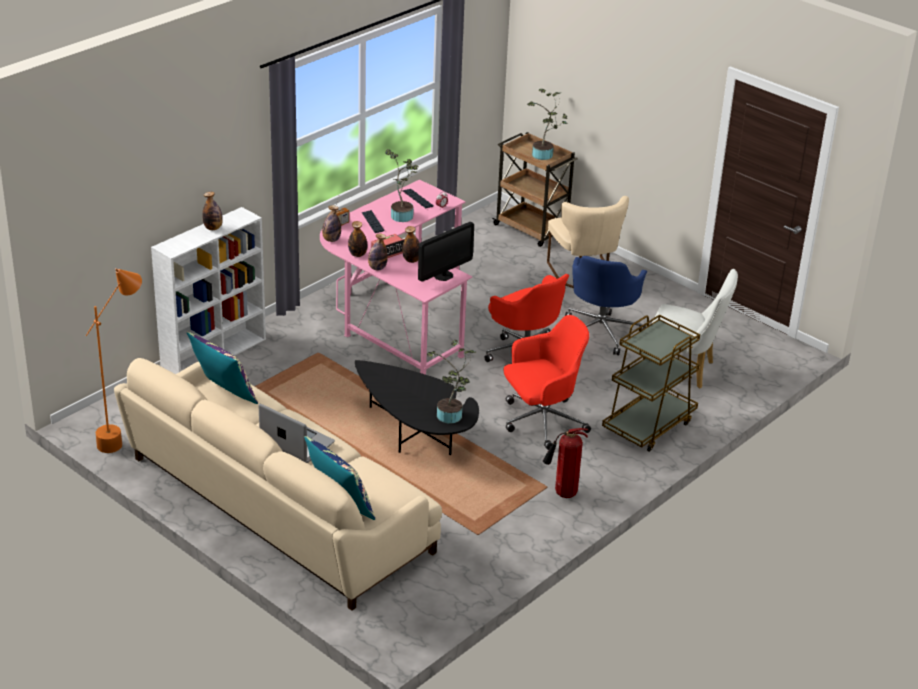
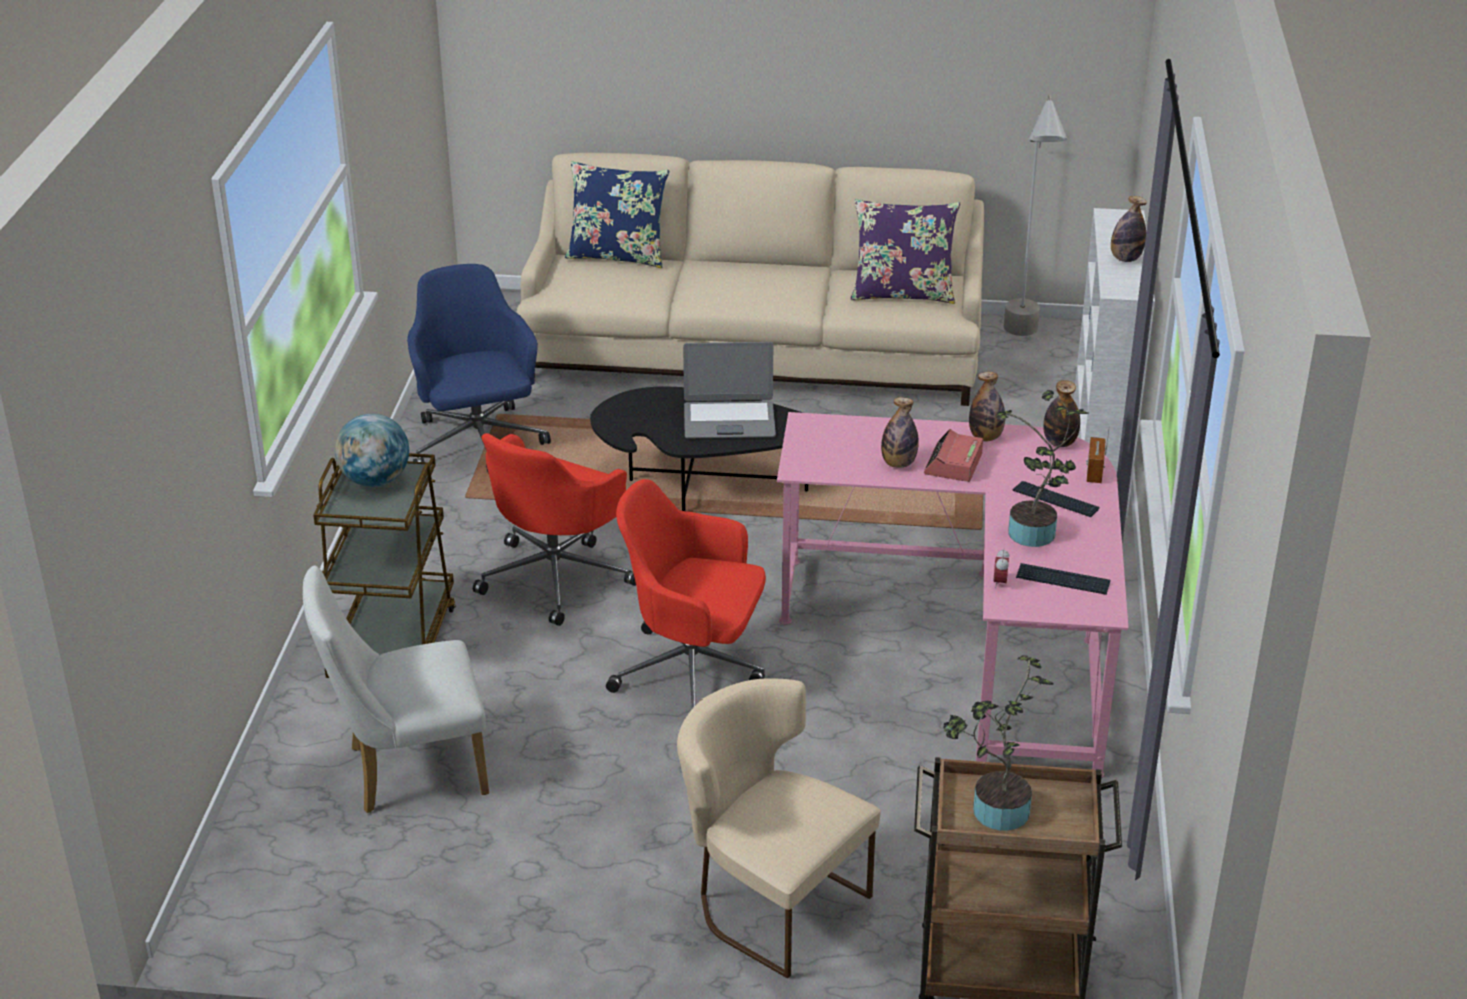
camera: 145 degrees right, 0 degrees up
orange floor lamp [86,269,142,453] -> grey floor lamp [1004,95,1067,336]
laptop [258,403,335,463] -> laptop moved to [683,342,776,438]
bottle [368,233,388,270] -> none
monitor [418,222,474,282] -> none
potted plant [427,340,476,424] -> none
fire extinguisher [543,428,588,498] -> none
blue office chair [565,256,647,355] -> blue office chair moved to [407,264,551,474]
none -> globe [335,414,409,487]

